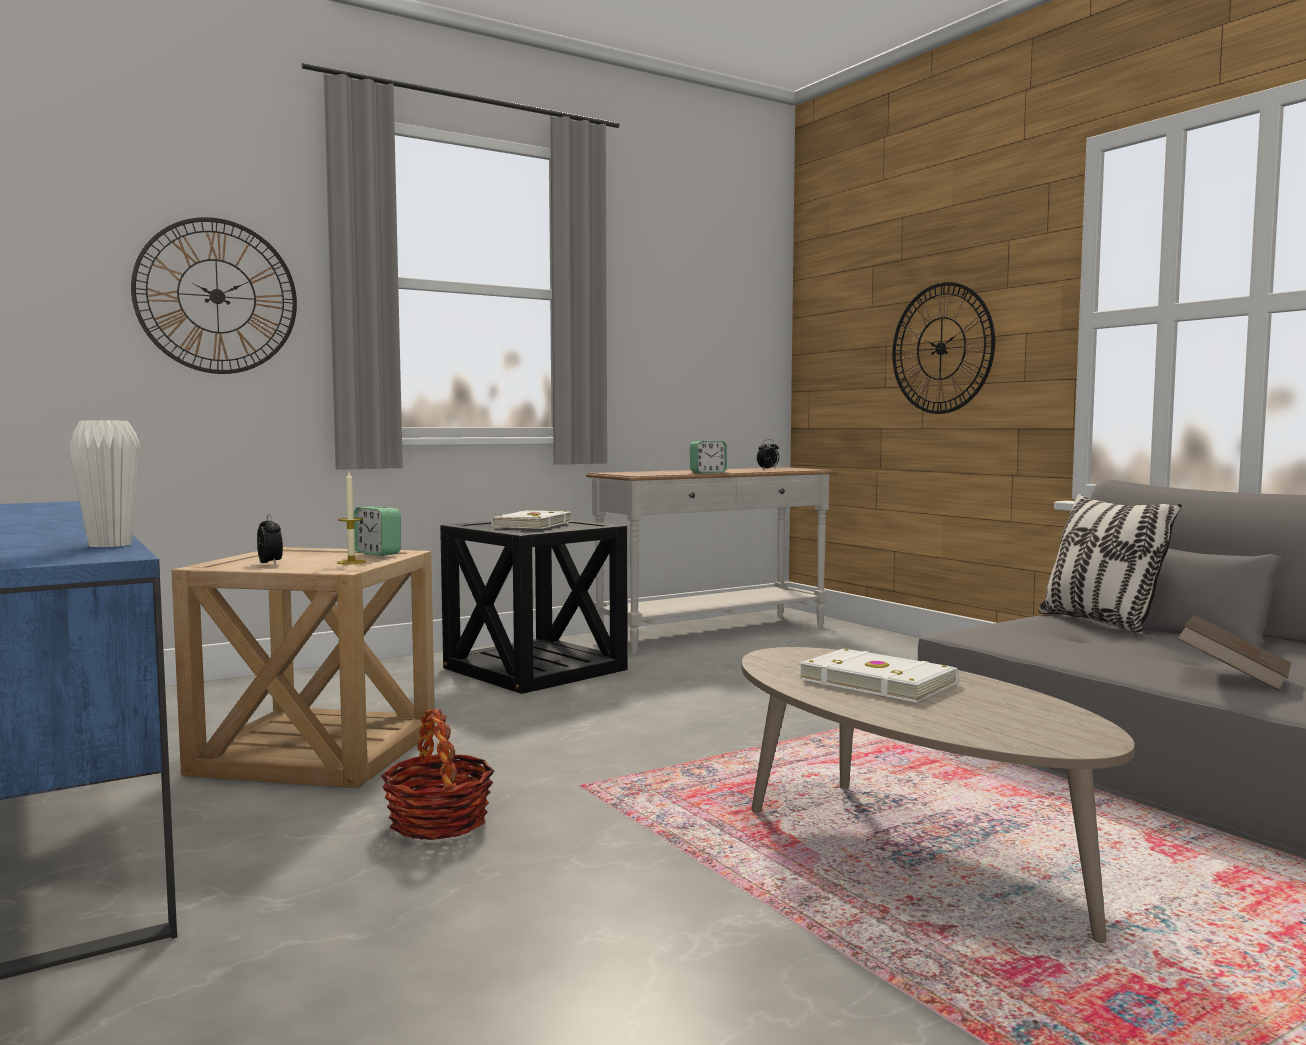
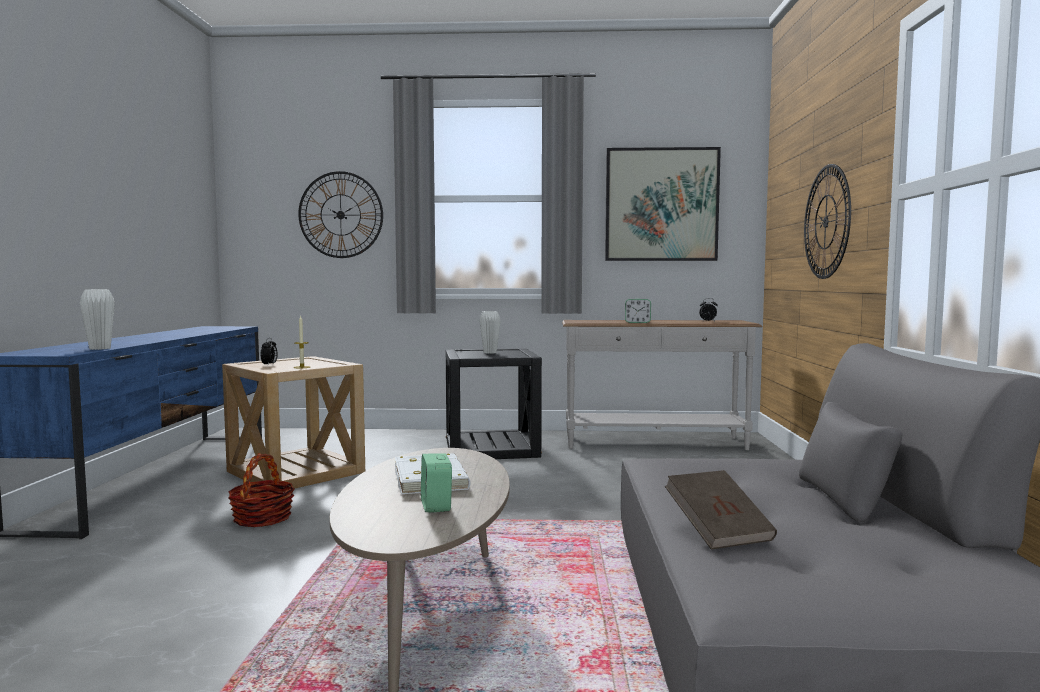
camera: 35 degrees right, 0 degrees up
alarm clock [354,506,401,556] -> alarm clock moved to [421,453,452,513]
white book [491,510,572,529] -> white vase [479,311,501,354]
pillow [1038,493,1182,635] -> none
none -> picture [605,147,721,261]

